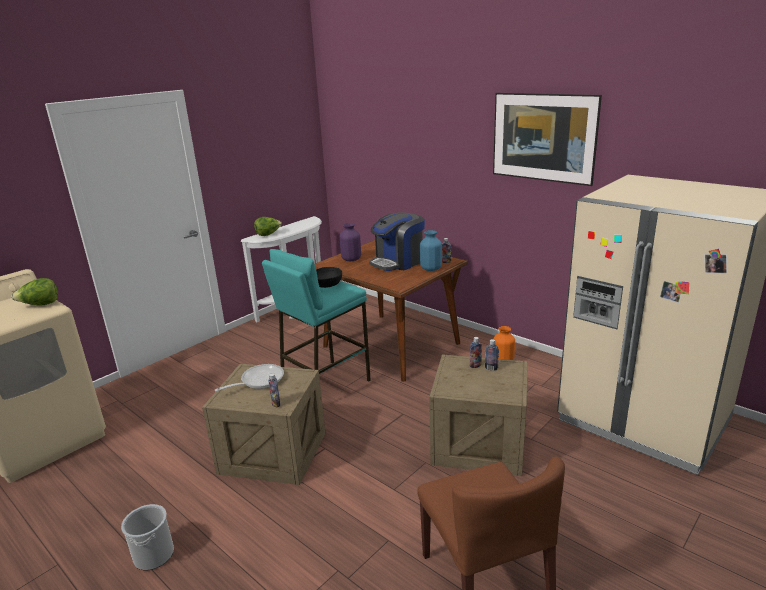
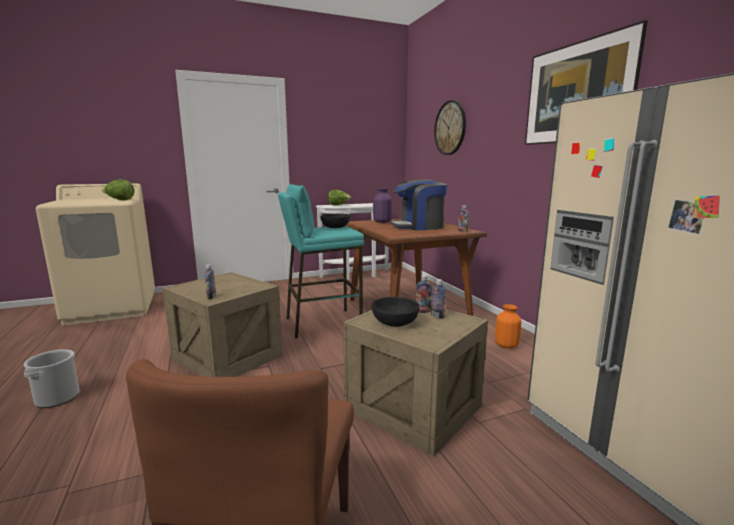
camera: 25 degrees right, 10 degrees down
frying pan [215,364,284,391] -> none
blue vase [420,230,442,271] -> none
none -> black bowl [372,297,420,327]
none -> wall clock [434,100,466,155]

